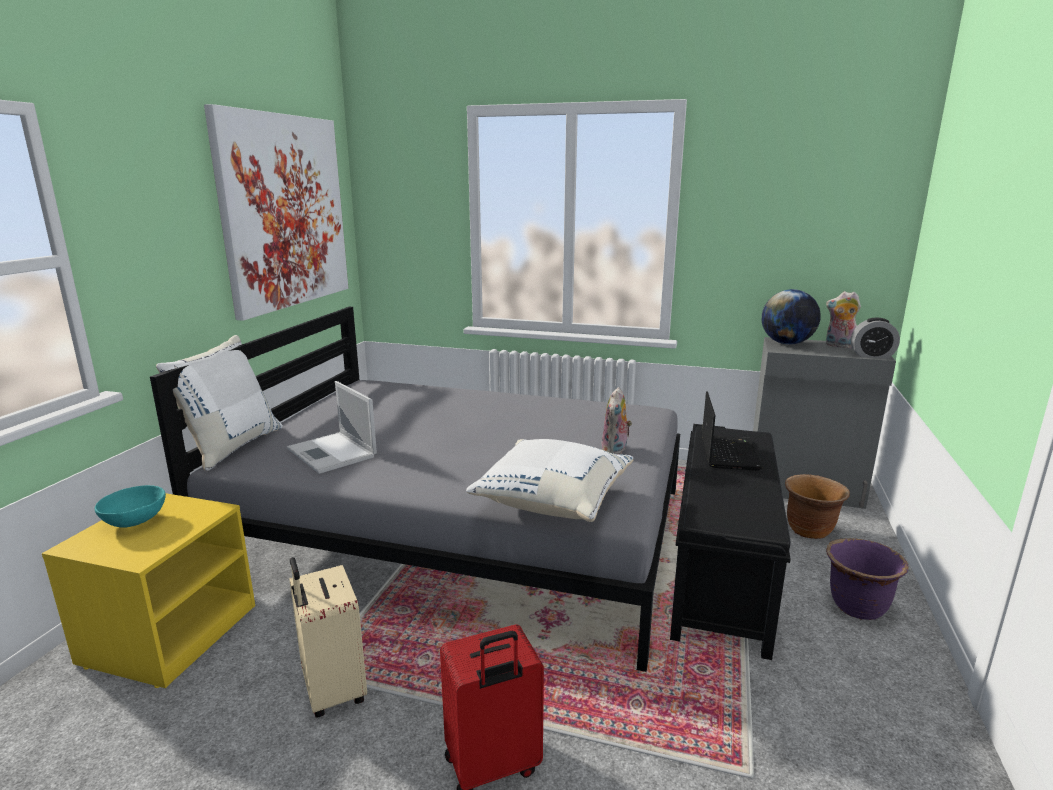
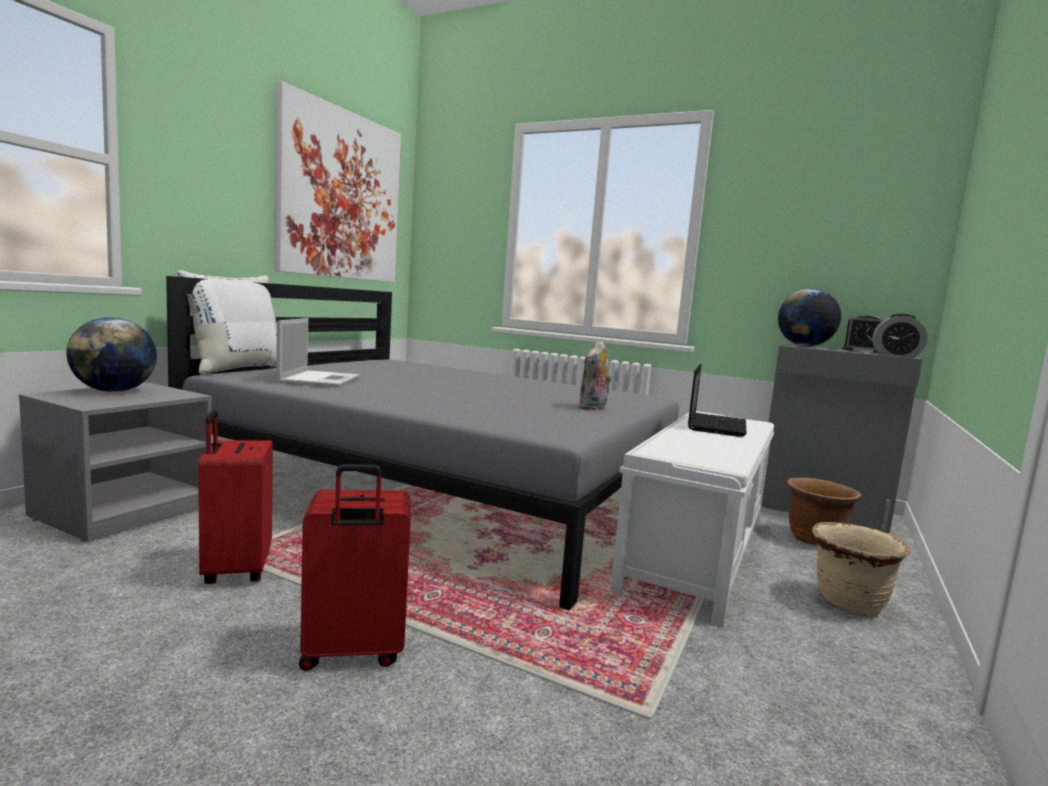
camera: 10 degrees right, 10 degrees down
yellow nightstand [42,493,255,688] -> grey nightstand [19,383,212,542]
turquoise bowl [95,485,166,528] -> globe [66,317,157,392]
laptop [287,381,377,474] -> laptop turned 150 degrees counterclockwise [276,318,360,387]
beige suitcase [289,557,367,718] -> red suitcase [198,410,273,584]
white pillow [466,439,633,522] -> none
black bench [670,424,791,660] -> white bench [610,411,774,627]
plush toy [826,291,861,349] -> alarm clock [842,315,883,353]
purple planter [826,539,908,620] -> beige planter [812,522,911,616]

